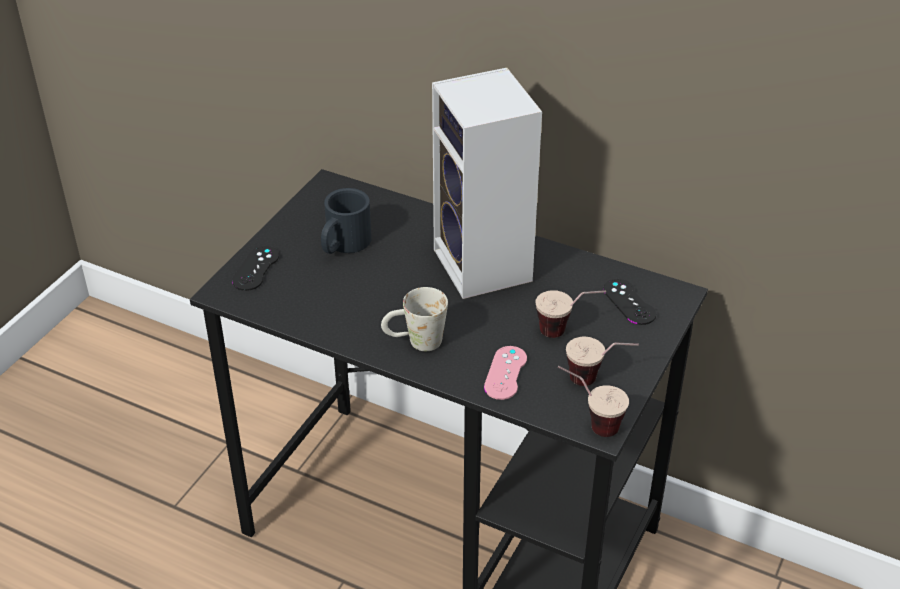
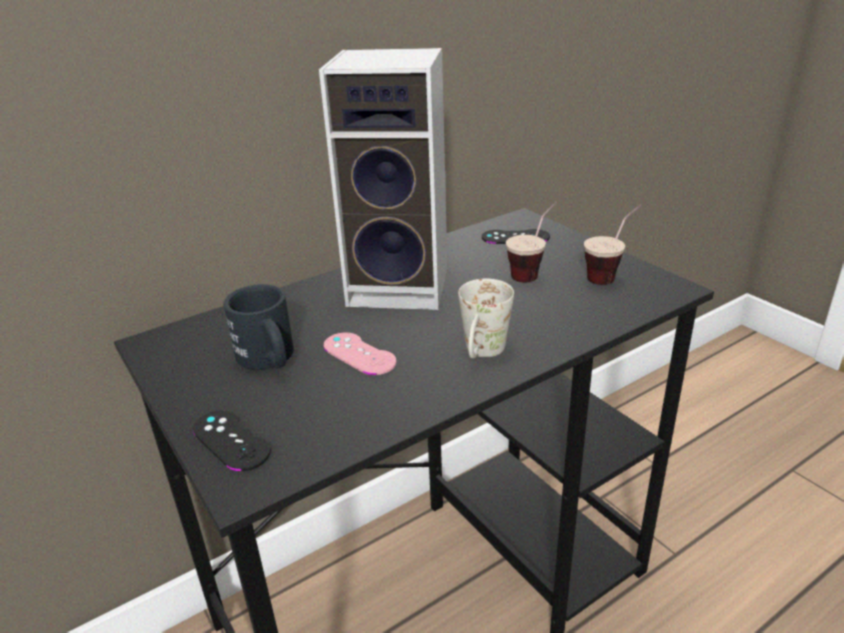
camera: 60 degrees left, 10 degrees down
pink game controller [484,346,527,400] -> pink game controller moved to [324,333,397,375]
cup [558,366,629,437] -> none

